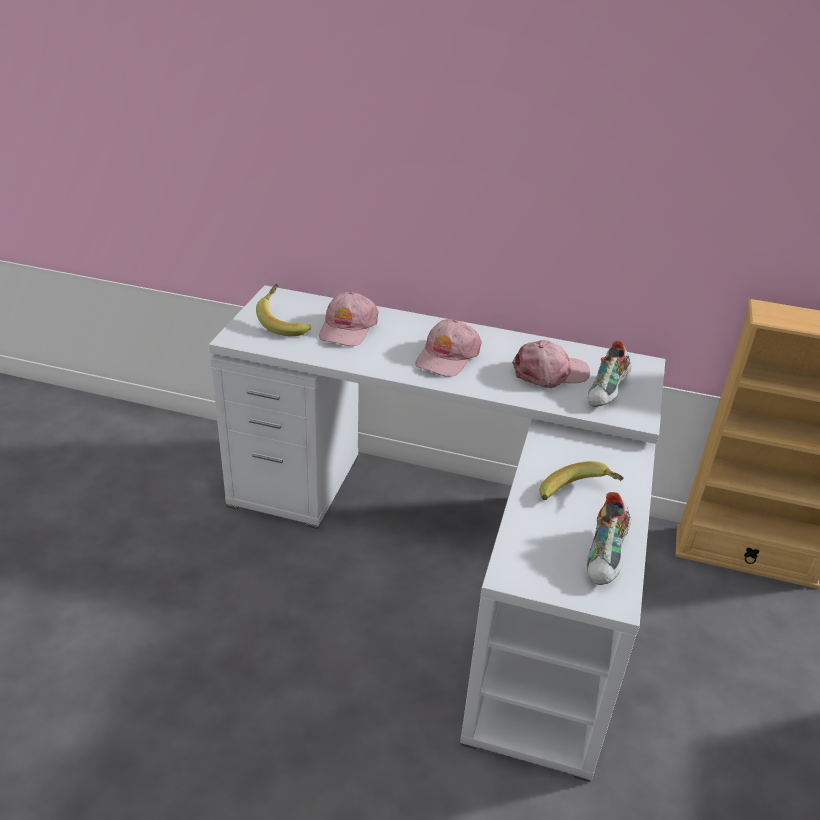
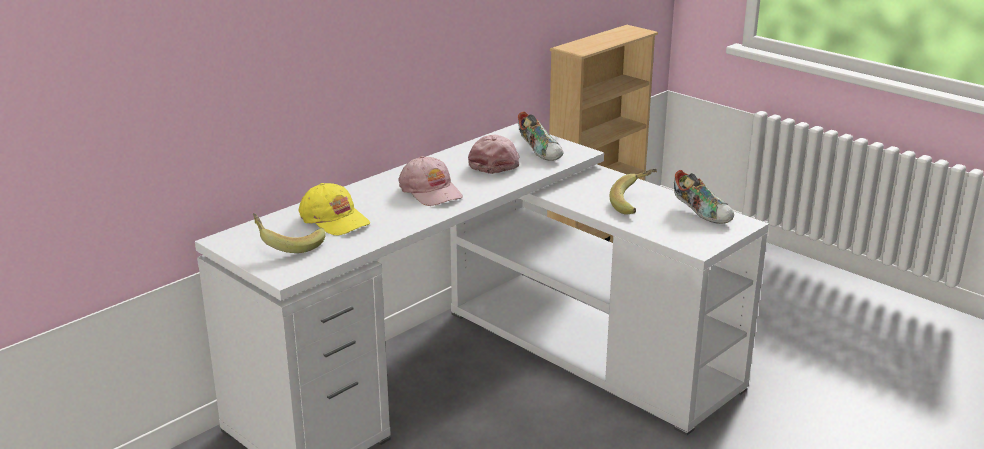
camera: 60 degrees left, 10 degrees down
pink cap [319,292,379,346] -> yellow cap [299,183,370,236]

